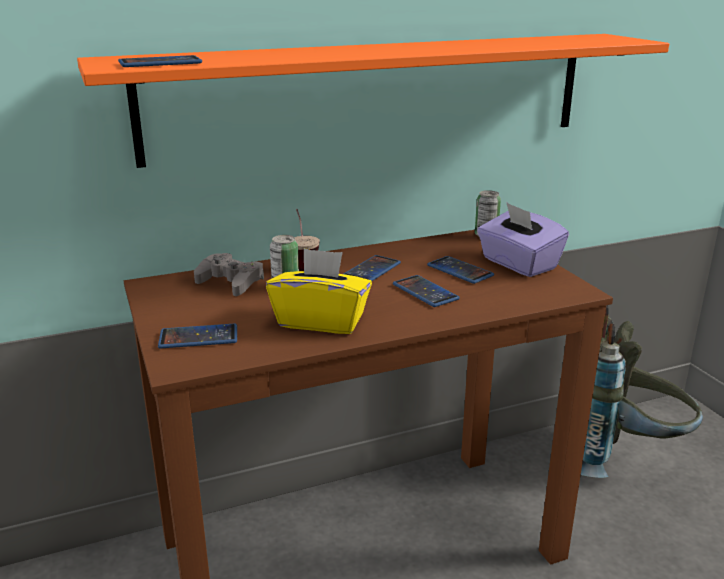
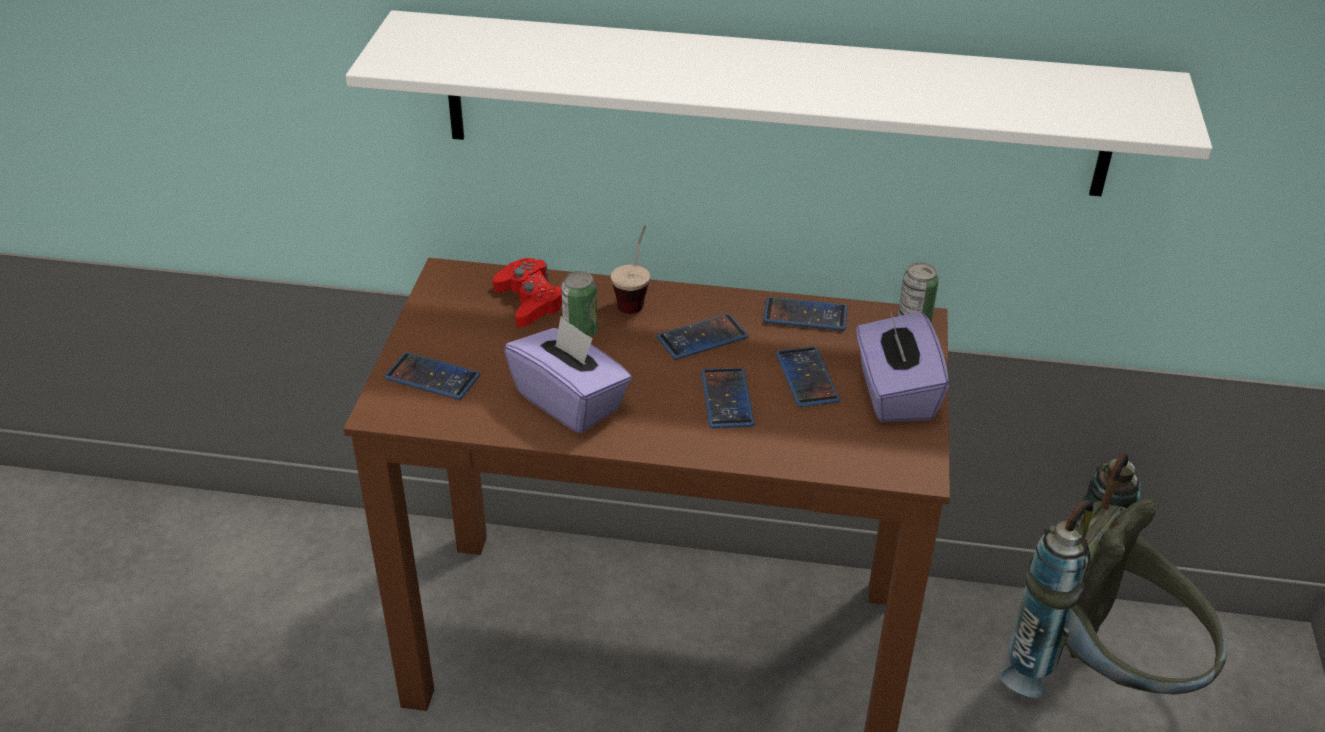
camera: 30 degrees right, 15 degrees up
orange shelf [77,34,669,168] -> white shelf [346,10,1212,196]
phone [118,55,202,67] -> phone moved to [763,297,848,331]
grey game controller [194,253,264,296] -> red game controller [493,258,562,327]
yellow tissue box [266,248,372,334] -> purple tissue box [504,316,632,433]

